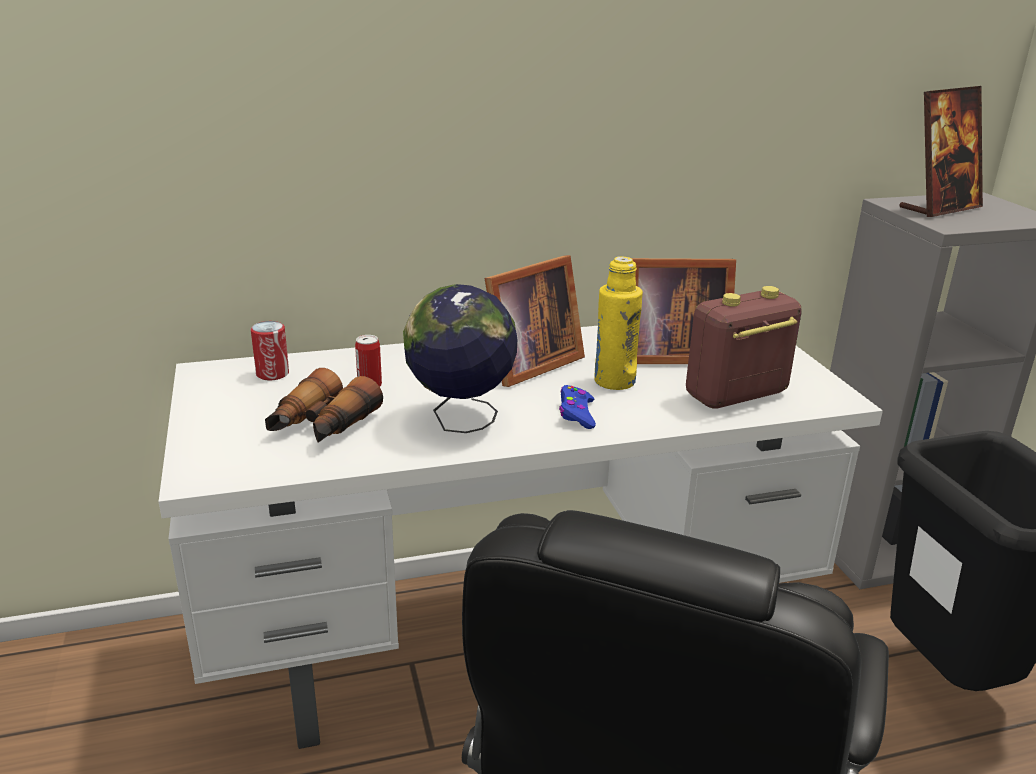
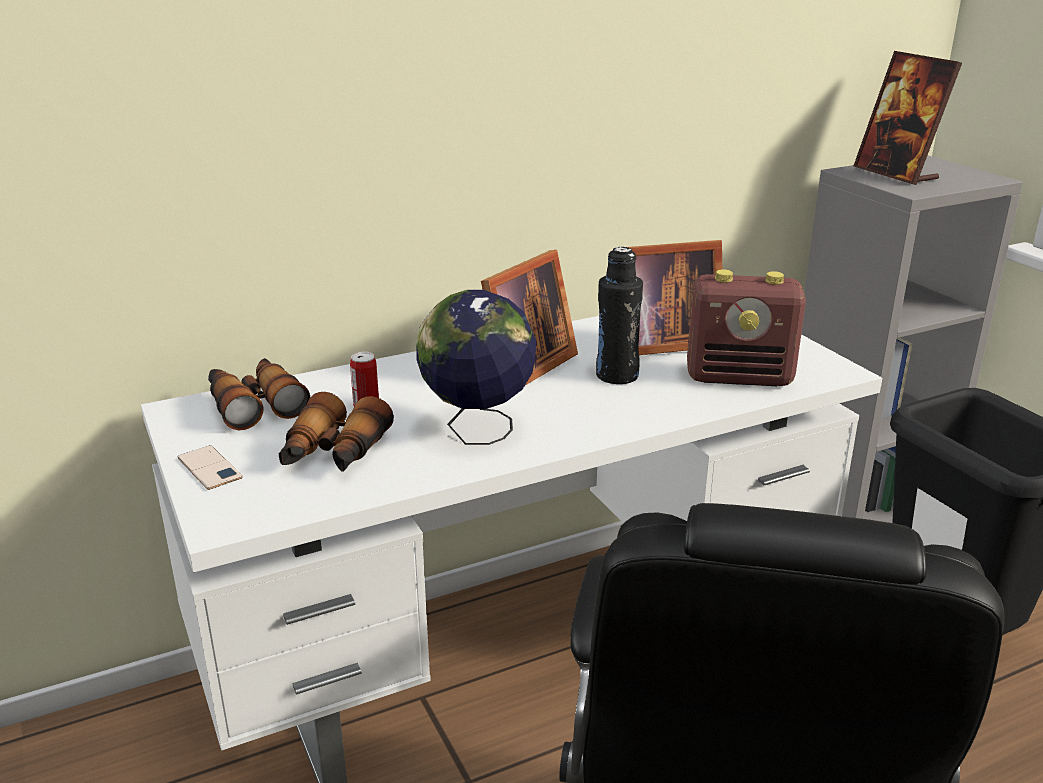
camera: 10 degrees left, 0 degrees up
can [251,321,289,380] -> binoculars [208,358,310,430]
blue game controller [559,385,596,429] -> none
yellow bottle [594,257,643,390] -> black bottle [596,247,643,384]
radio [686,286,802,409] -> radio turned 135 degrees counterclockwise [687,269,806,386]
picture frame [899,86,983,217] -> picture frame turned 105 degrees clockwise [853,51,962,185]
none -> phone [177,445,243,490]

